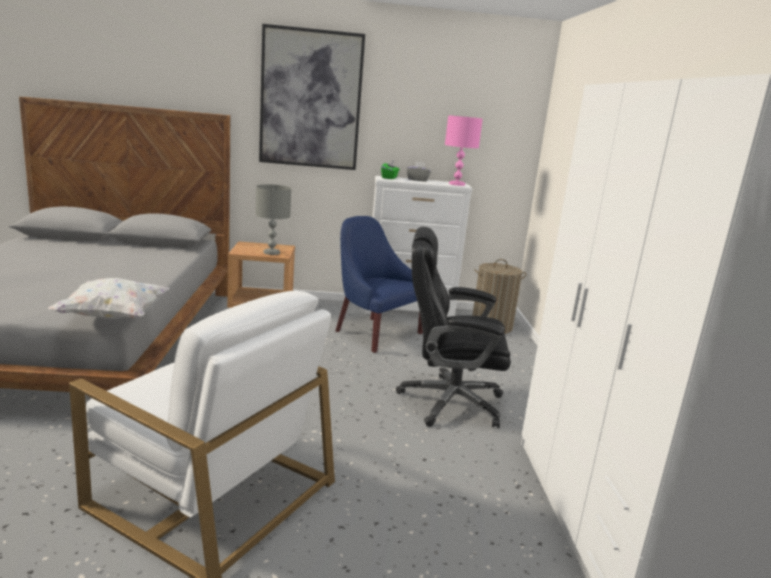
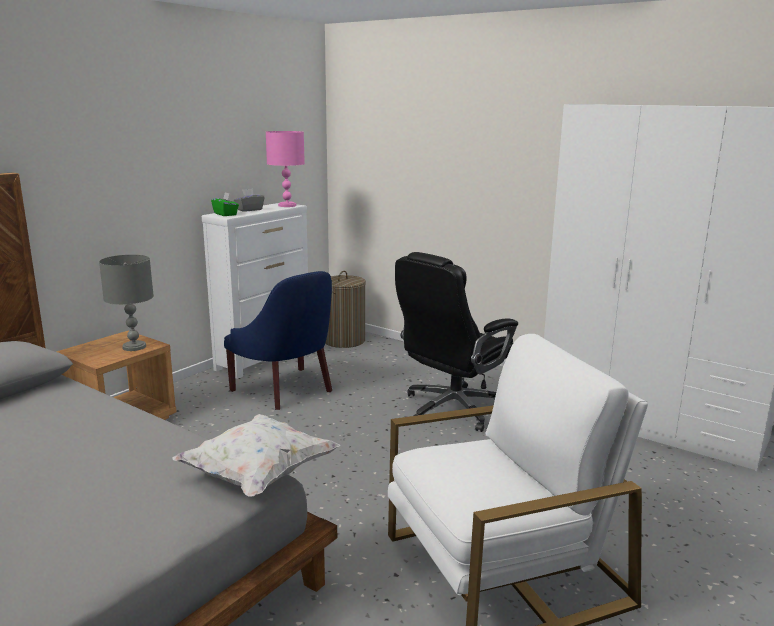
camera: 50 degrees left, 0 degrees up
picture [259,24,365,170] -> none
blue armchair [335,216,423,353] -> blue armchair turned 120 degrees counterclockwise [224,271,332,410]

